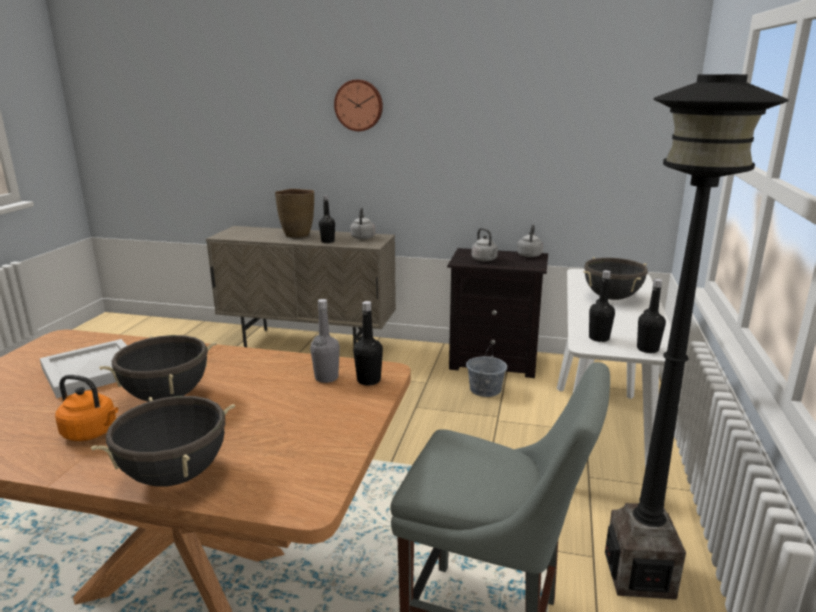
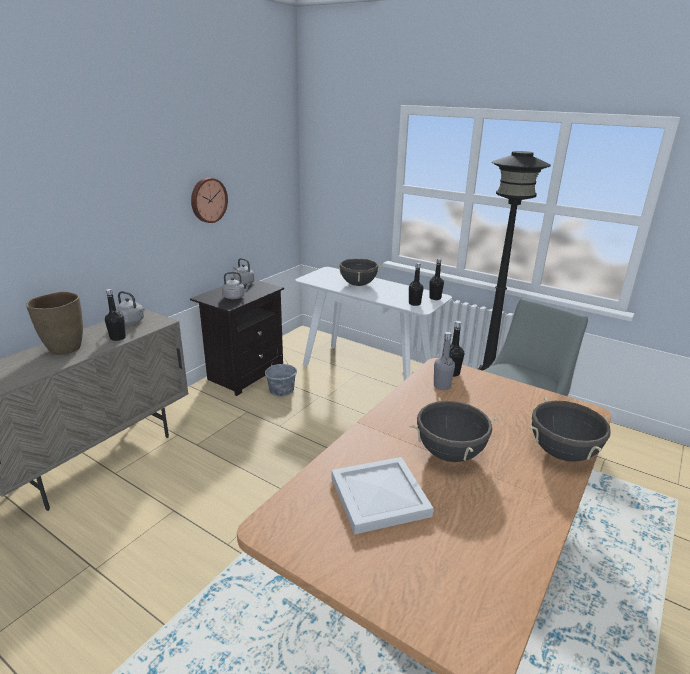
camera: 70 degrees left, 5 degrees up
orange kettle [55,375,118,441] -> none
wall clock [334,80,383,131] -> wall clock moved to [191,178,228,223]

